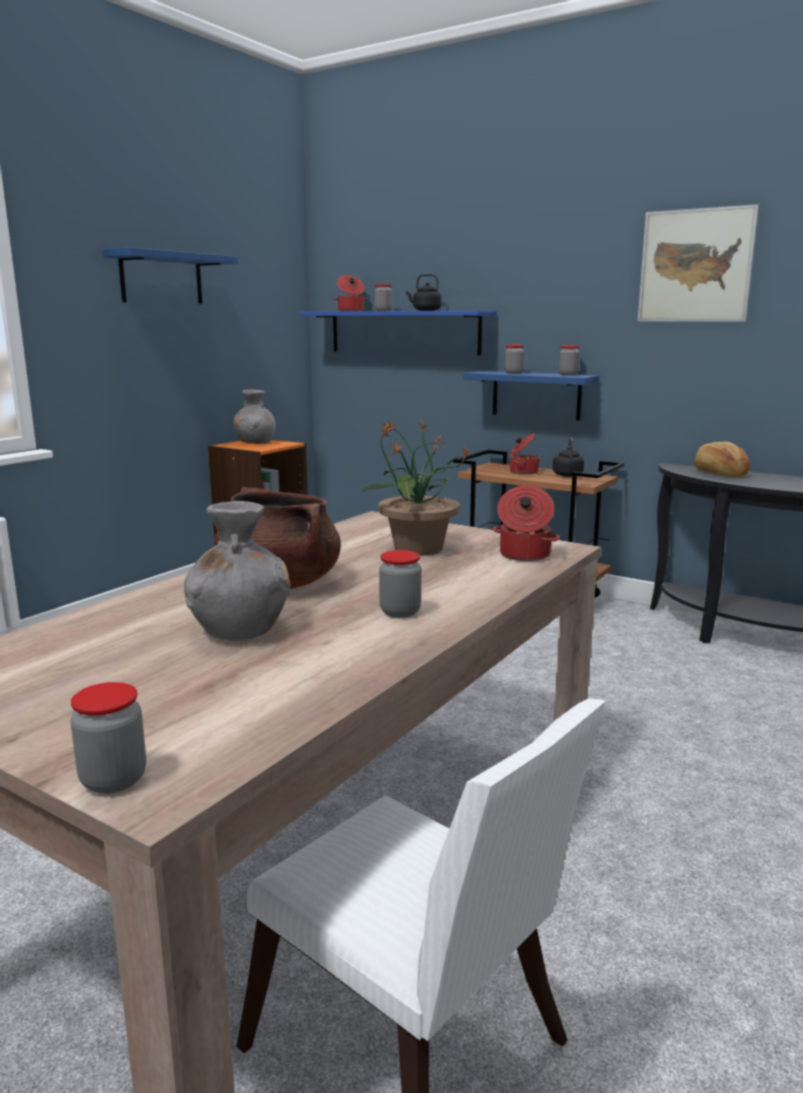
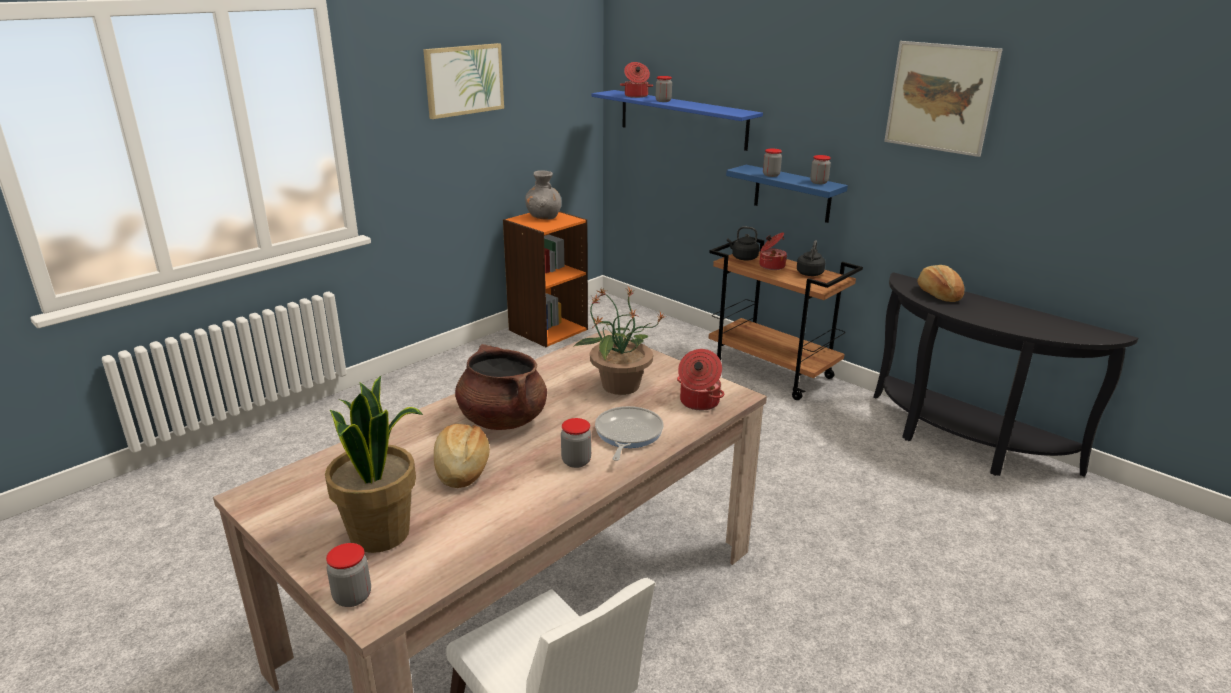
camera: 10 degrees right, 10 degrees up
blue shelf [102,247,238,304] -> picture [423,43,504,119]
grey vase [184,501,290,641] -> bread [434,424,490,488]
black kettle [406,274,441,311] -> black kettle moved to [727,227,759,260]
none -> potted plant [325,376,423,553]
none -> frying pan [595,406,664,461]

